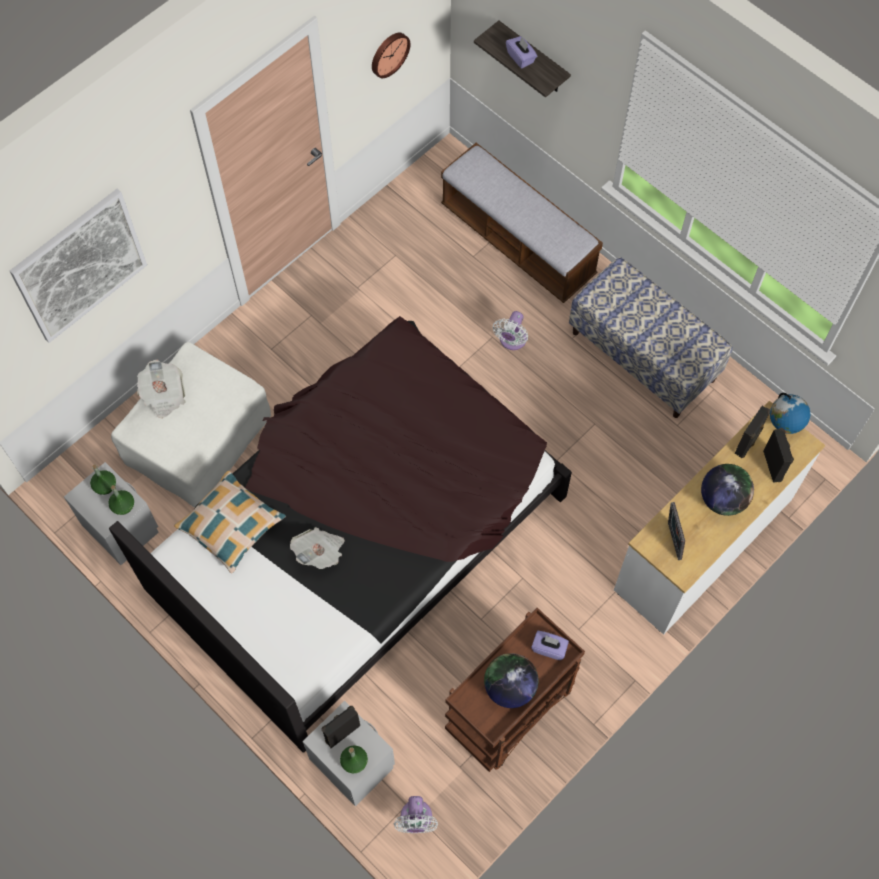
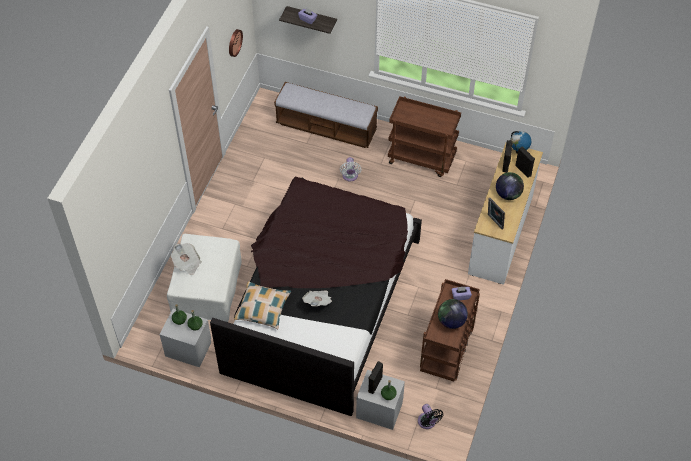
camera: 25 degrees left, 10 degrees down
picture [10,188,147,343] -> none
white fan [394,796,438,833] -> black fan [418,404,443,429]
bench [569,257,733,418] -> brown cart [388,96,461,177]

